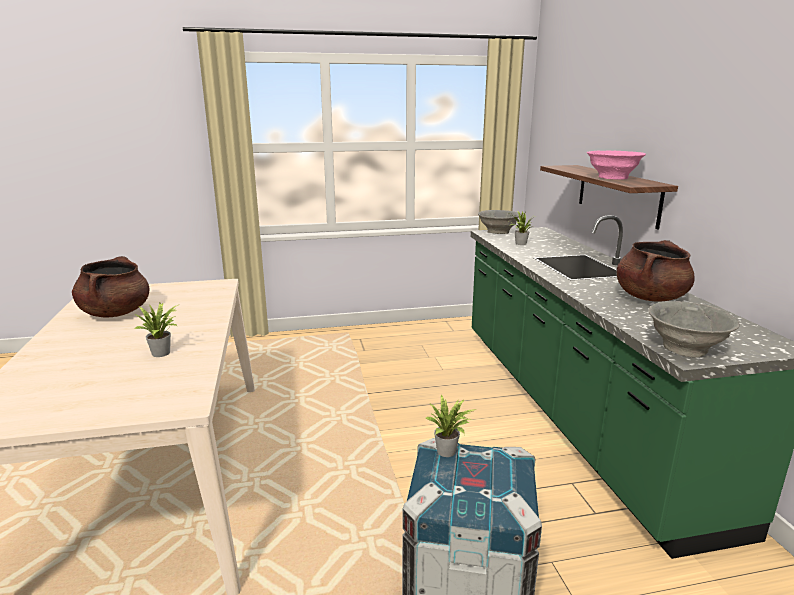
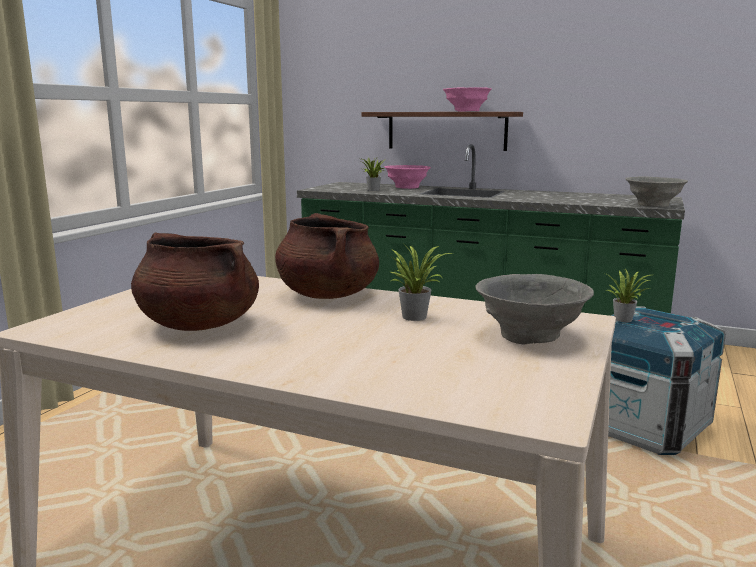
camera: 55 degrees left, 5 degrees down
grey bowl [478,210,521,234] -> grey bowl moved to [475,274,594,344]
brown cooking pot [616,240,695,302] -> brown cooking pot moved to [275,213,379,299]
none -> pink bowl [385,165,431,189]

